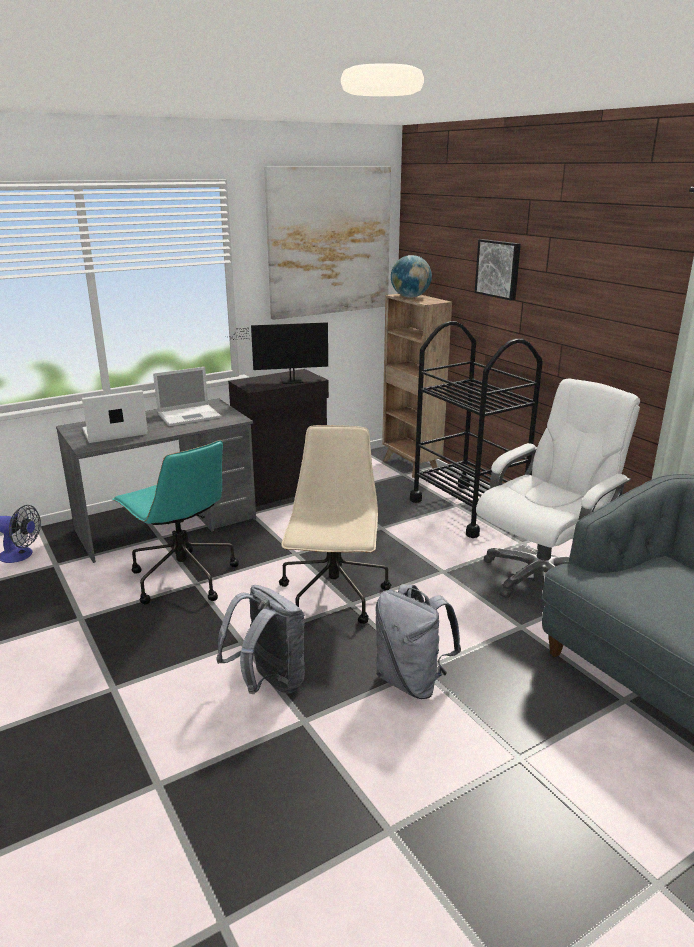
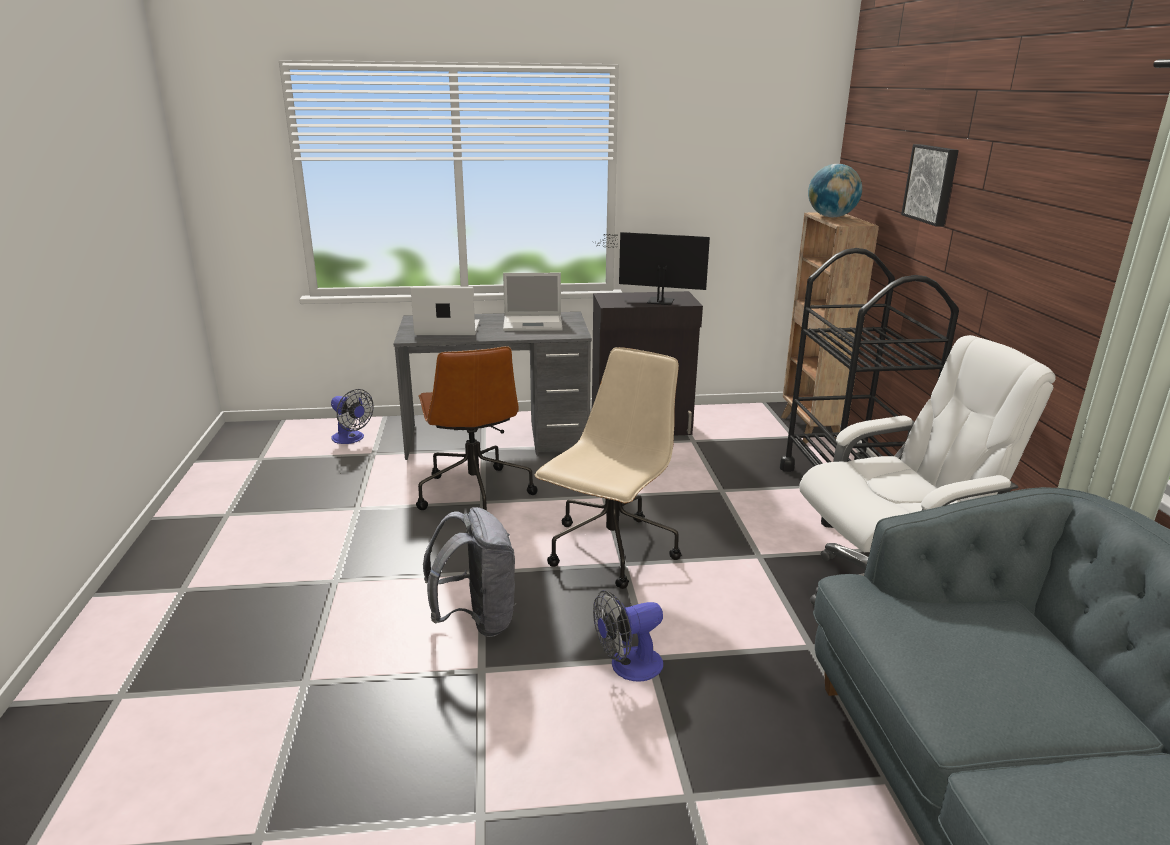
camera: 25 degrees right, 0 degrees up
turquoise office chair [112,440,239,604] -> brown office chair [416,346,538,511]
picture [264,167,391,320] -> none
grey backpack [376,584,461,699] -> fan [593,590,663,681]

